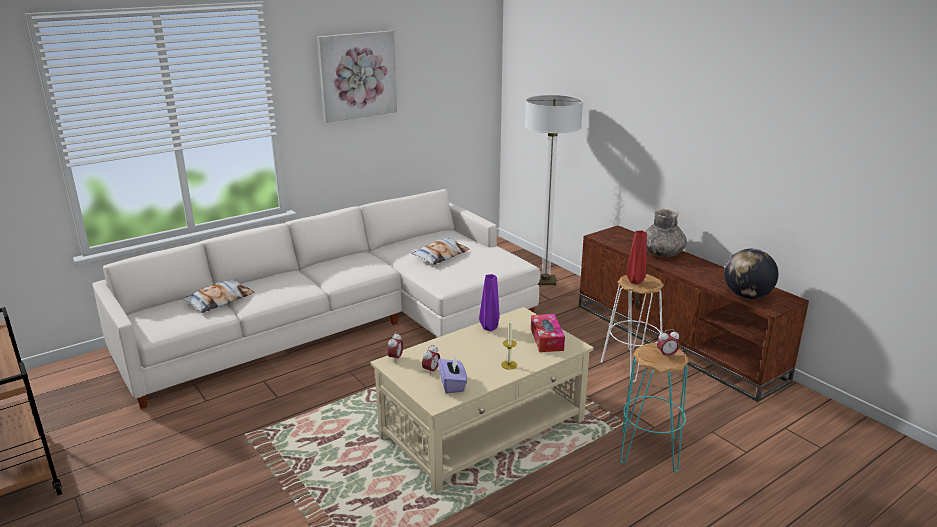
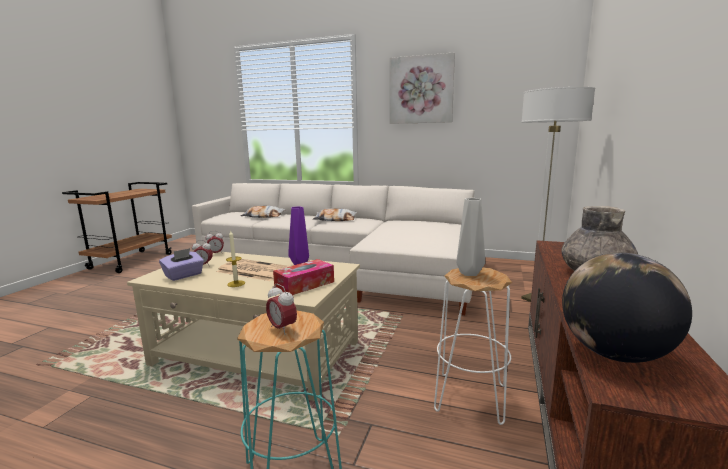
camera: 55 degrees right, 10 degrees down
pillow [412,238,469,265] -> pillow moved to [313,208,358,221]
red vase [626,230,647,284] -> grey vase [456,198,485,276]
none -> newspaper [217,259,289,281]

